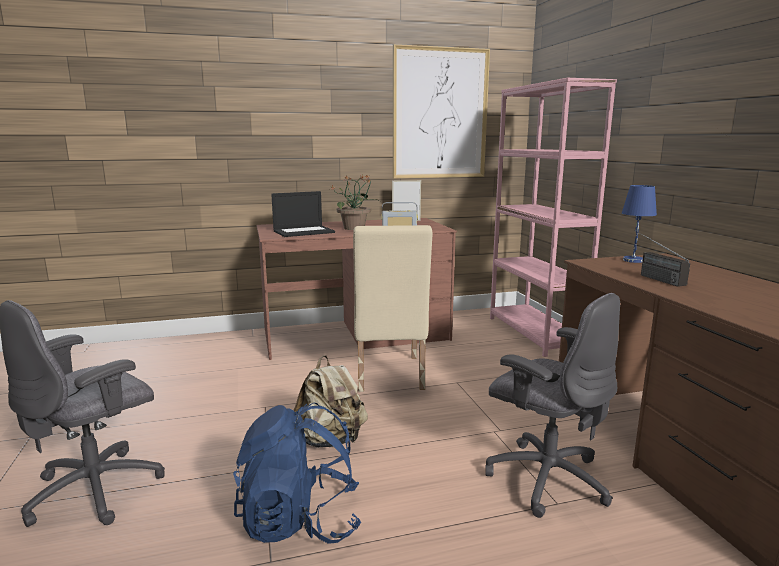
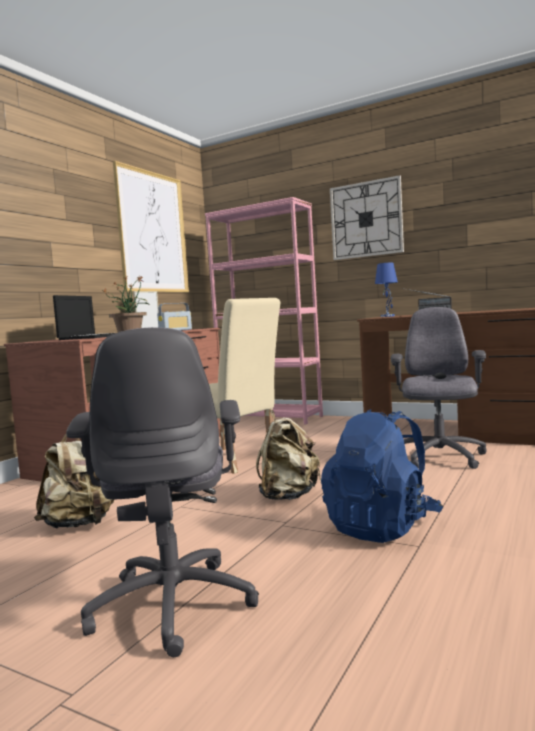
camera: 45 degrees left, 10 degrees down
grey office chair [485,293,620,518] -> grey office chair turned 75 degrees counterclockwise [391,307,487,469]
none -> beige backpack [34,434,114,529]
none -> wall clock [330,175,404,260]

